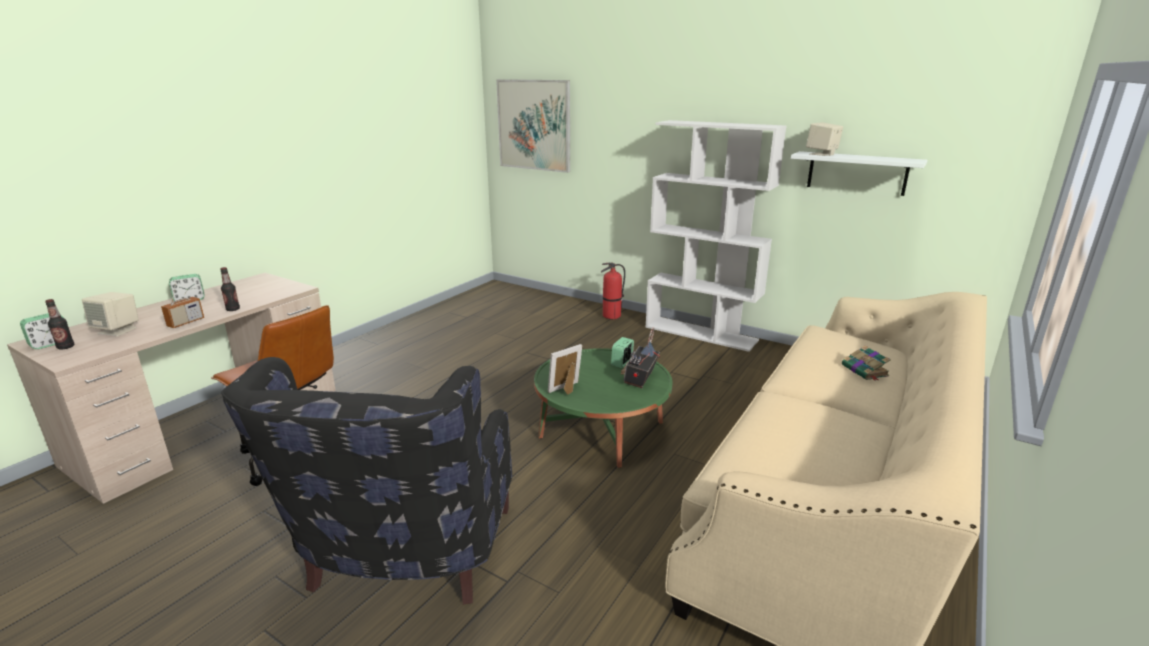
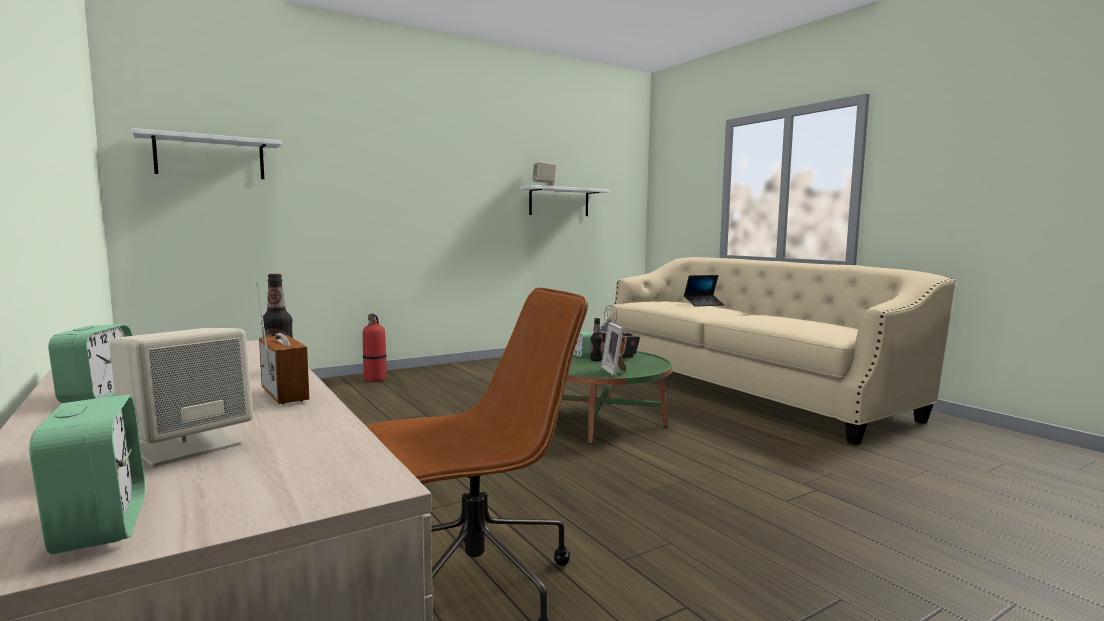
camera: 65 degrees left, 15 degrees down
bottle [45,299,74,350] -> bottle moved to [590,318,603,361]
black armchair [221,357,512,605] -> none
picture [496,79,570,173] -> white shelf [132,128,282,179]
white bookcase [645,120,787,352] -> none
book [842,345,891,380] -> laptop [684,275,724,307]

